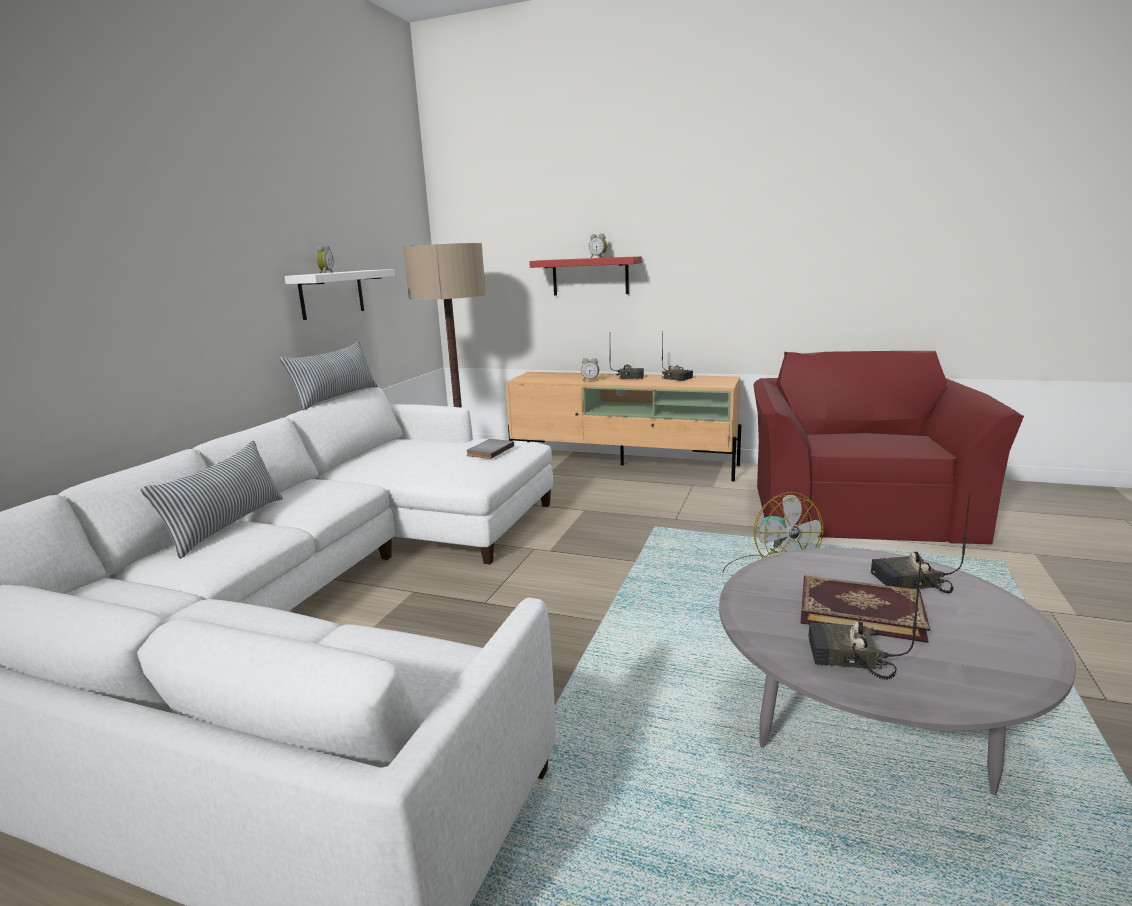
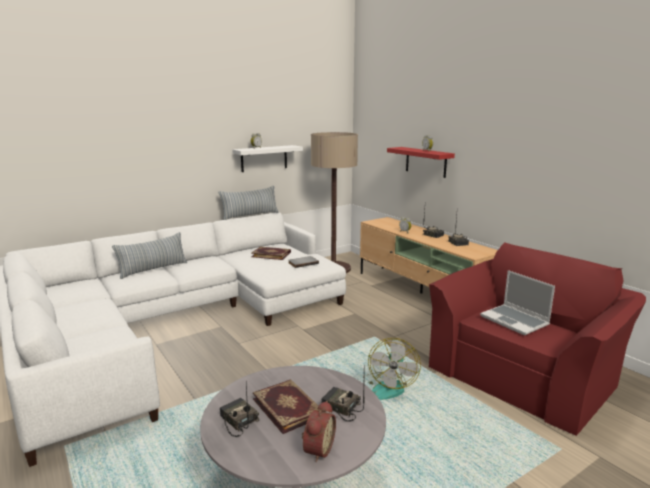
camera: 35 degrees right, 0 degrees up
none -> book [251,247,291,260]
none -> alarm clock [302,401,336,462]
none -> laptop [480,270,555,335]

